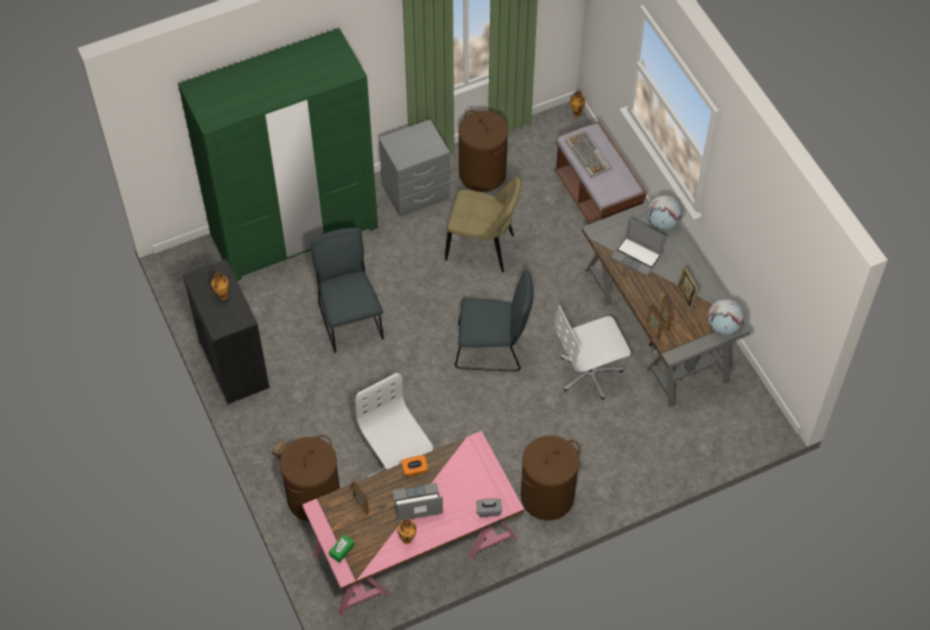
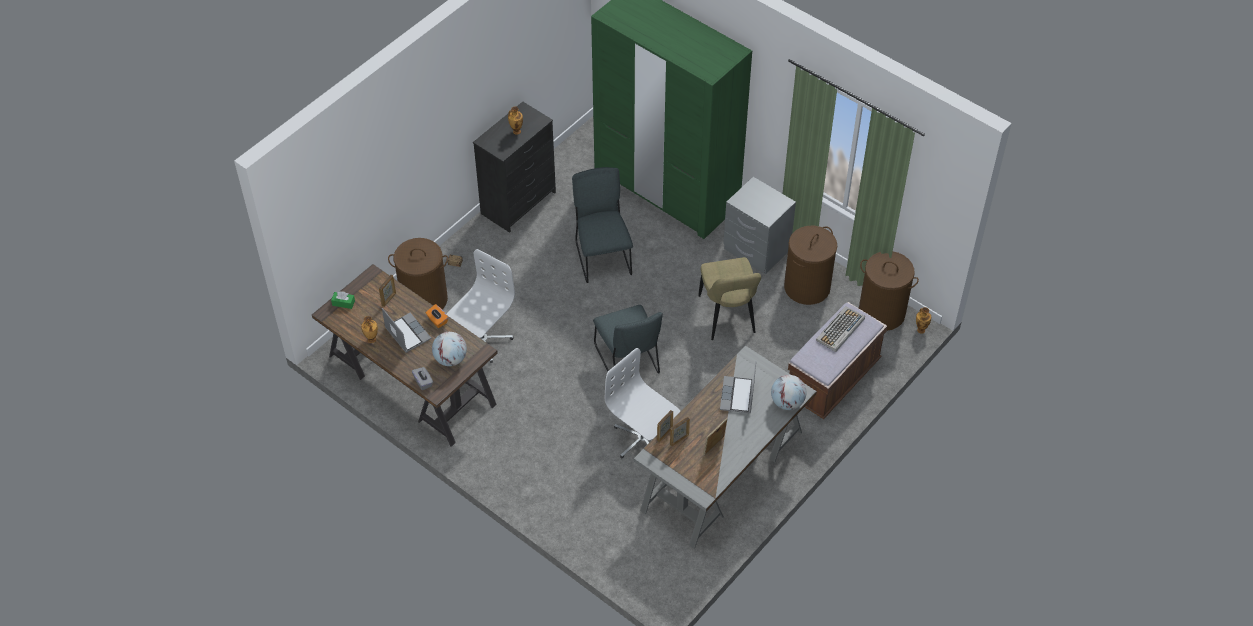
camera: 65 degrees right, 5 degrees down
pink desk [302,431,524,617] -> brown desk [312,264,498,447]
grey chair [310,228,384,353] -> grey chair turned 60 degrees counterclockwise [572,167,633,283]
brown laundry basket [521,435,580,520] -> brown laundry basket moved to [859,252,919,331]
globe [707,299,744,335] -> globe moved to [432,332,467,366]

